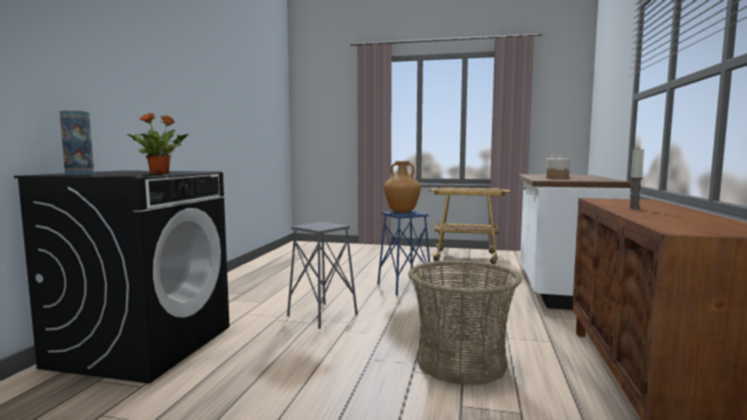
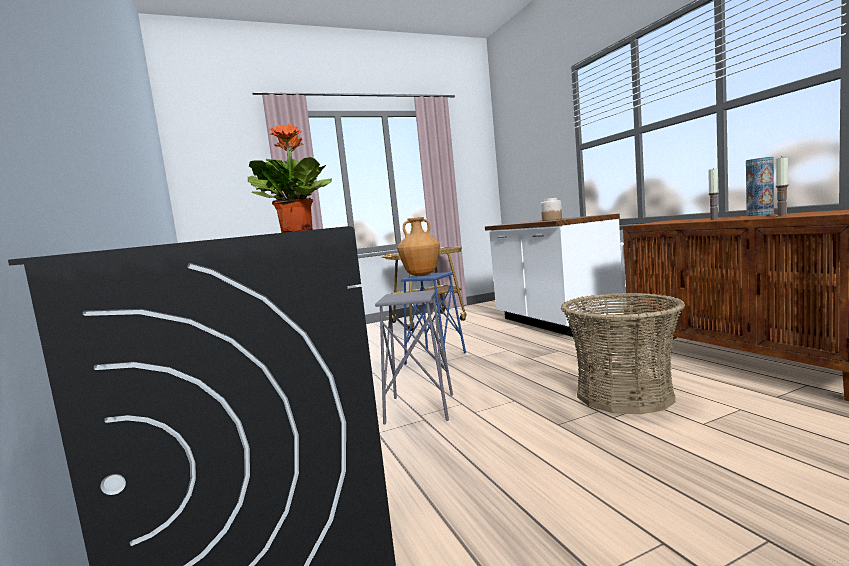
camera: 35 degrees left, 0 degrees up
vase [60,111,94,175] -> vase moved to [746,157,774,216]
none -> candle [776,156,789,217]

